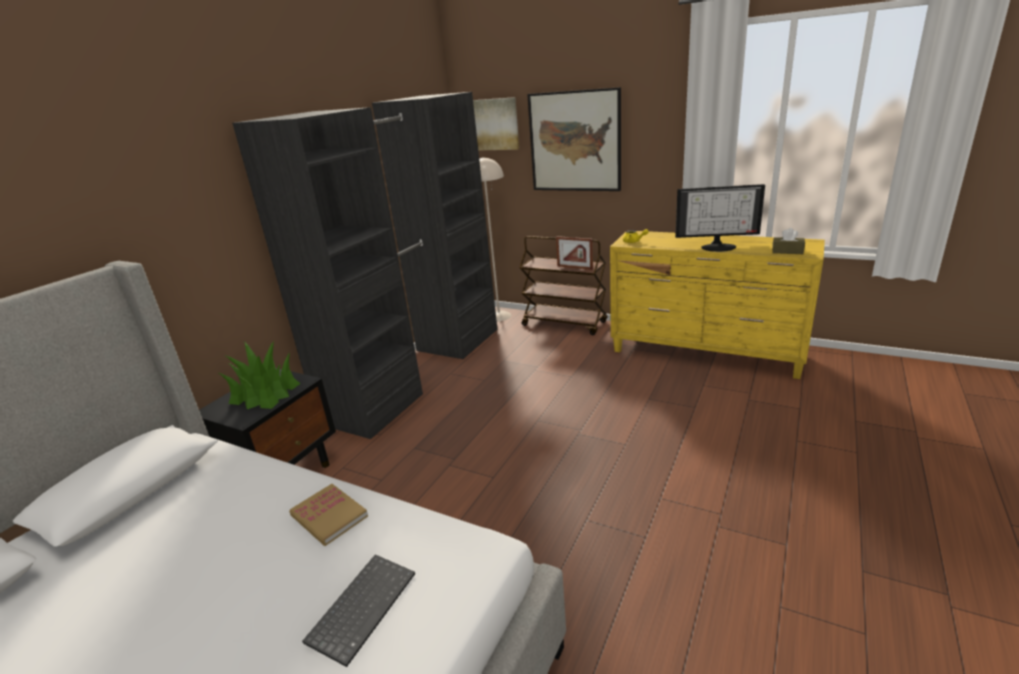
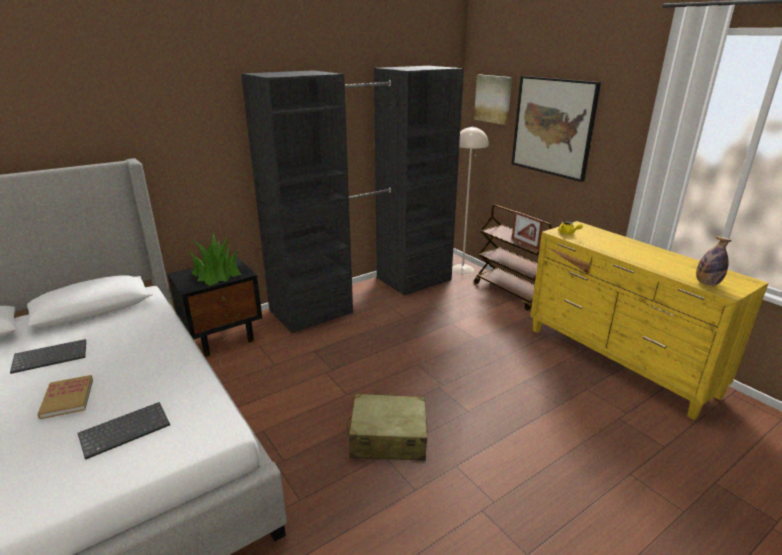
camera: 25 degrees right, 0 degrees up
book [289,484,368,546] -> book moved to [37,375,93,419]
monitor [675,184,765,252] -> none
brown tissue box [772,228,805,254] -> bottle [696,236,732,286]
none -> keyboard [10,339,86,374]
none -> beige suitcase [347,393,428,461]

